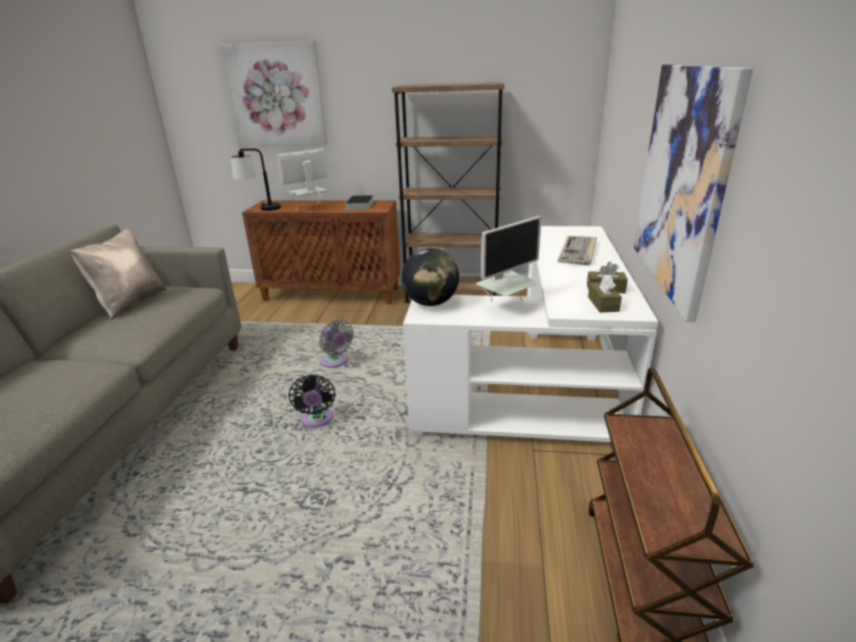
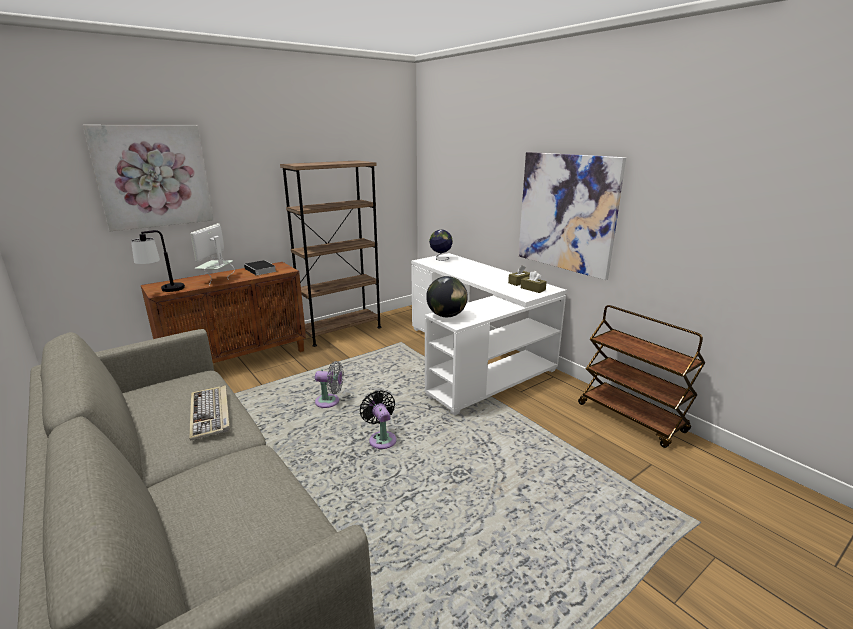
camera: 45 degrees left, 5 degrees down
beige pillow [70,228,166,319] -> none
black fan [288,374,336,427] -> black fan turned 150 degrees counterclockwise [360,390,396,449]
monitor [476,216,541,301] -> none
keyboard [558,236,597,265] -> keyboard moved to [189,385,230,440]
none -> globe [429,230,453,260]

